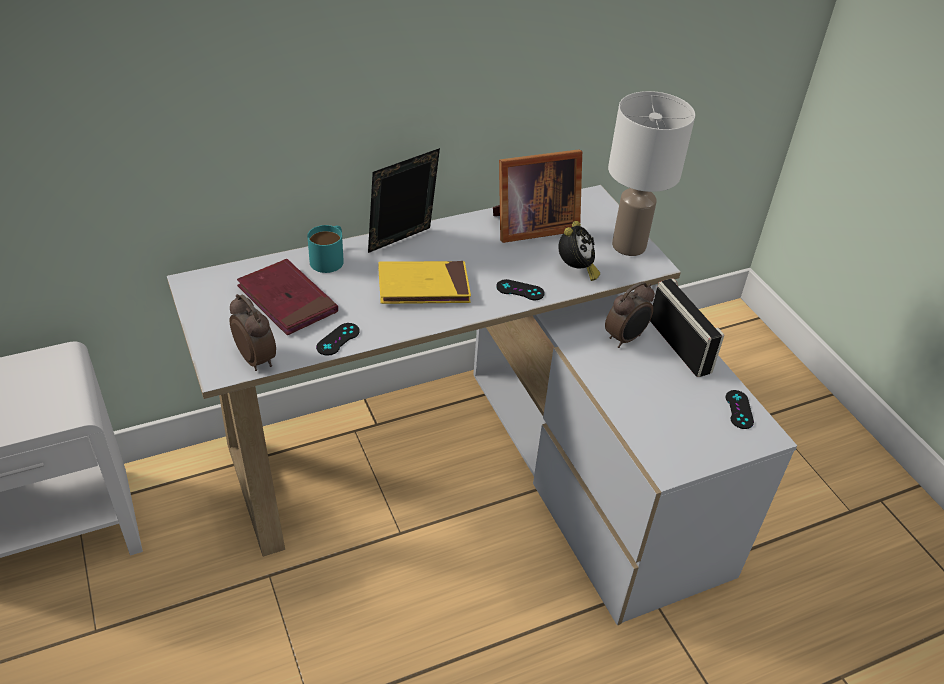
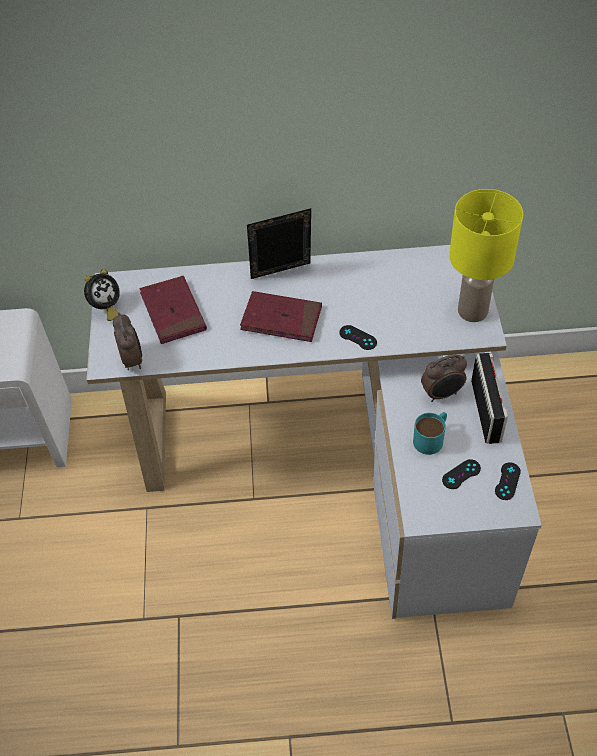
camera: 25 degrees right, 10 degrees up
turquoise mug [307,225,344,273] -> turquoise mug moved to [413,412,447,455]
black game controller [316,323,360,356] -> black game controller moved to [442,459,481,489]
yellow book [378,261,471,304] -> red book [240,291,322,342]
picture frame [493,149,582,243] -> none
alarm clock [558,221,600,281] -> alarm clock moved to [84,269,120,321]
white table lamp [608,91,695,256] -> yellow table lamp [449,189,523,322]

